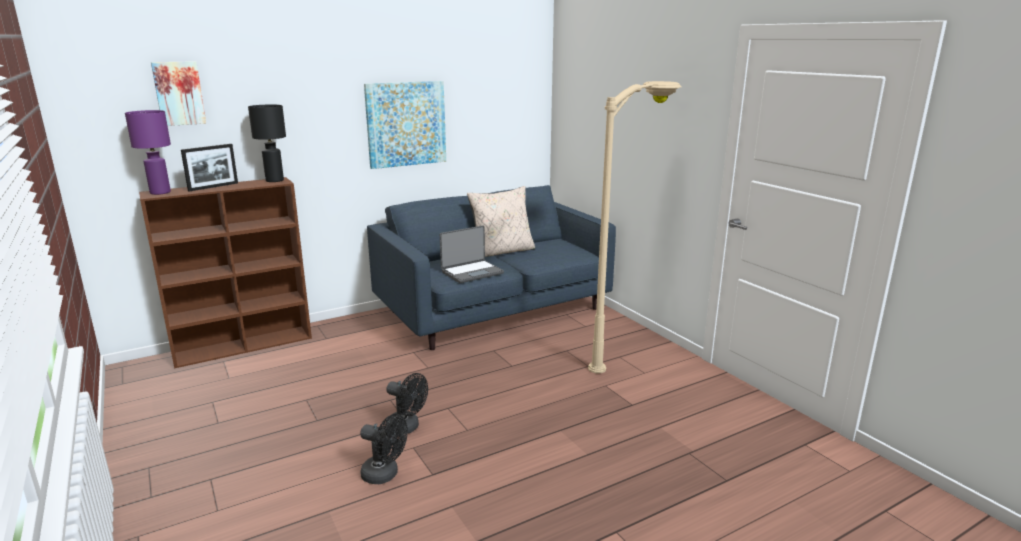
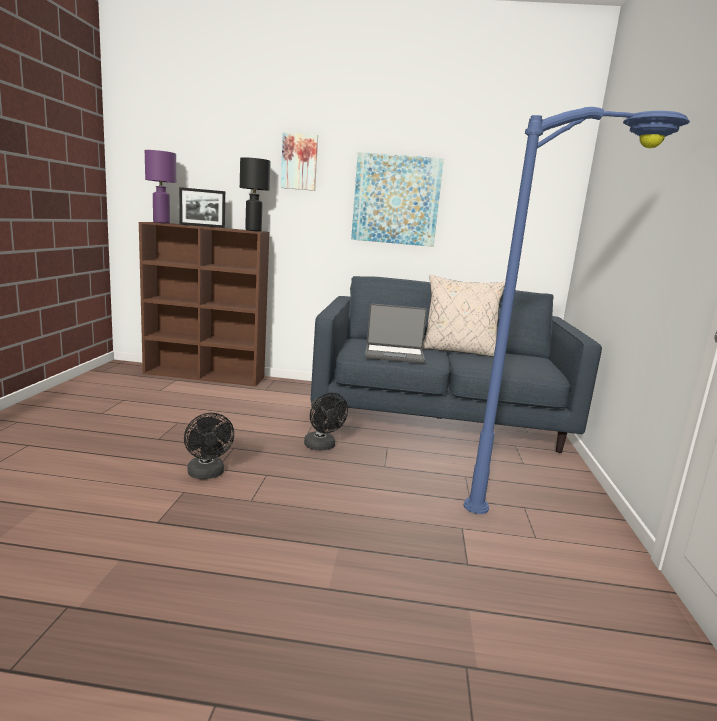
camera: 35 degrees right, 5 degrees down
picture [151,61,206,126] -> picture moved to [281,132,318,191]
black fan [360,414,408,484] -> black fan moved to [304,393,348,451]
beige floor lamp [588,81,682,373] -> blue floor lamp [464,107,690,514]

